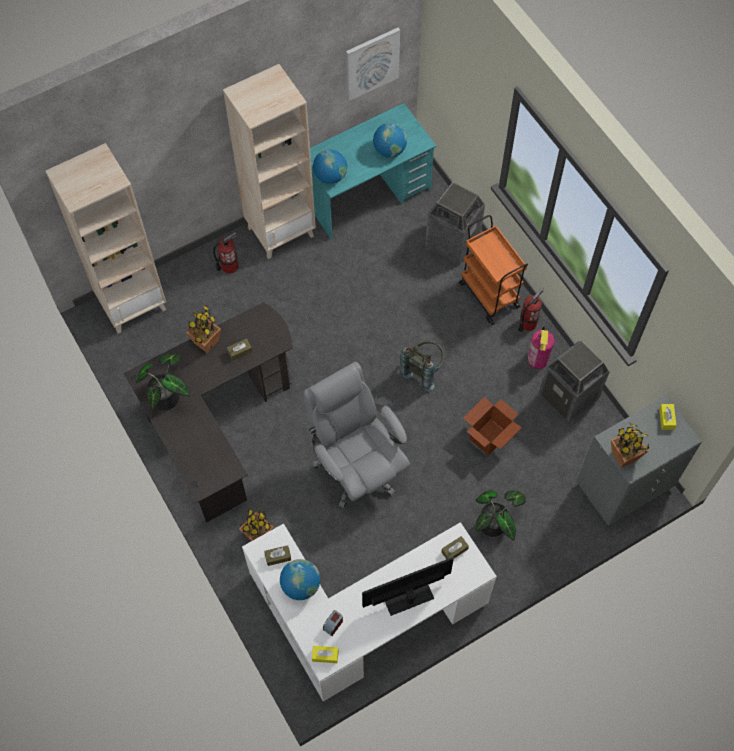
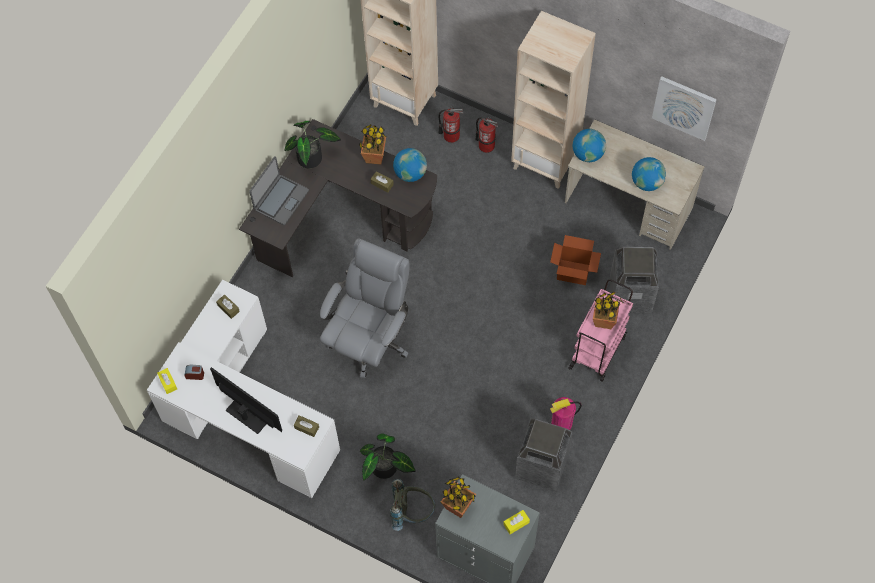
camera: 60 degrees right, 0 degrees up
potted plant [239,508,274,541] -> potted plant moved to [593,292,623,329]
globe [280,559,320,600] -> globe moved to [393,148,427,182]
turquoise desk [310,103,436,239] -> beige desk [565,119,705,250]
grey backpack [400,341,445,391] -> grey backpack moved to [390,479,435,531]
orange cart [459,215,528,325] -> pink cart [568,279,633,382]
cardboard box [463,397,522,455] -> cardboard box moved to [550,235,601,285]
fire extinguisher [518,287,544,332] -> fire extinguisher moved to [439,106,464,143]
none -> laptop [249,156,309,225]

